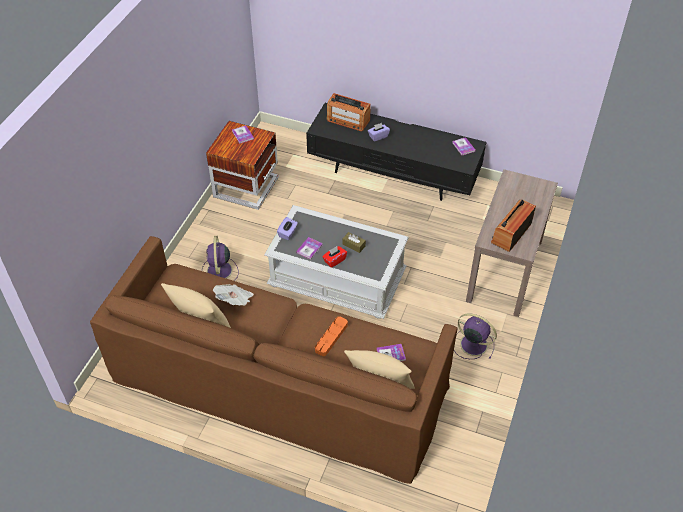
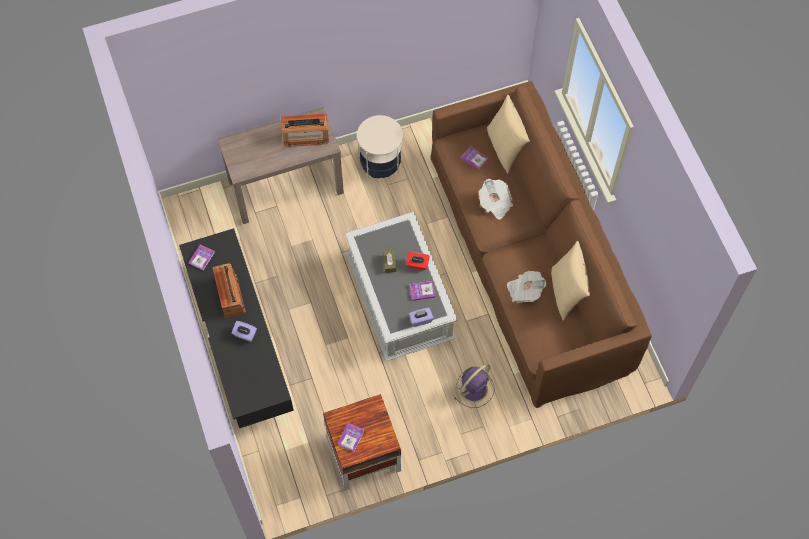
camera: 130 degrees left, 15 degrees up
orange tray [315,316,348,356] -> newspaper [478,179,513,220]
radio [327,93,371,132] -> radio moved to [212,264,246,319]
purple fan [454,313,497,359] -> beige side table [357,115,403,178]

